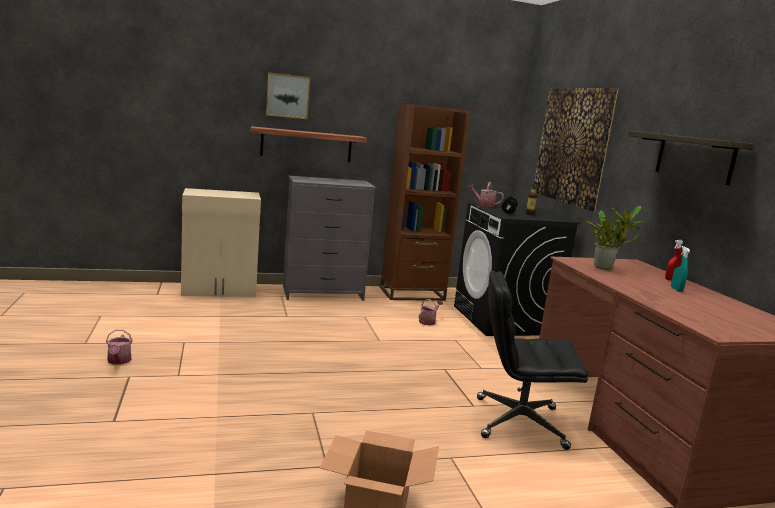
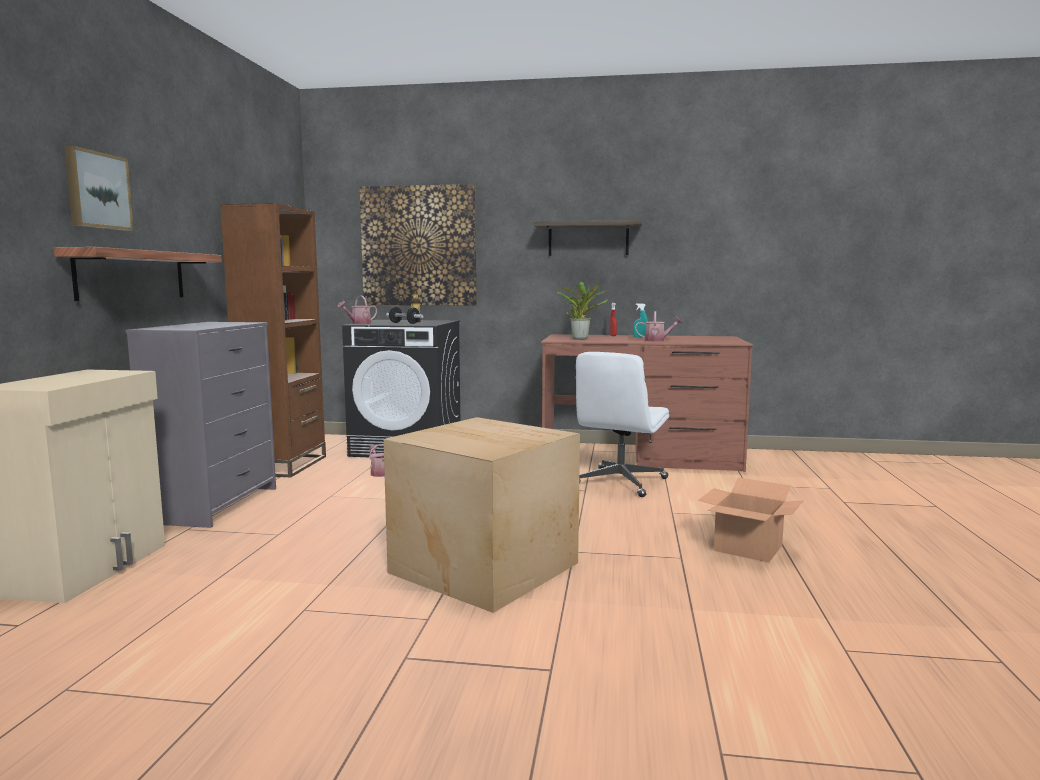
camera: 65 degrees left, 5 degrees down
watering can [106,330,133,365] -> watering can moved to [635,311,683,341]
black office chair [477,271,588,450] -> white office chair [576,352,669,497]
none -> cardboard box [383,417,580,613]

